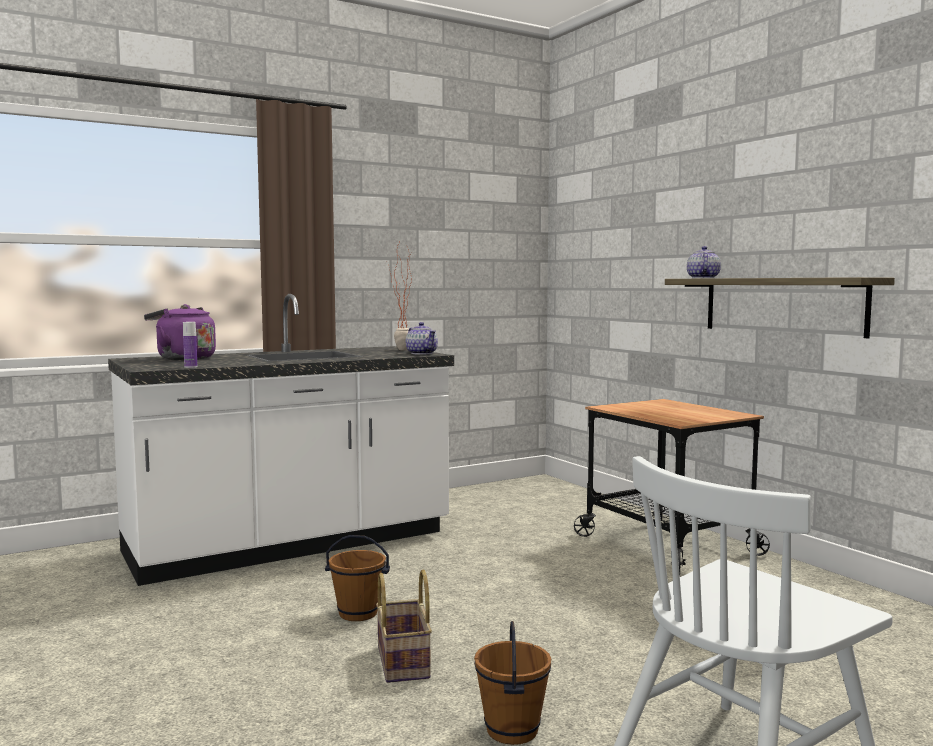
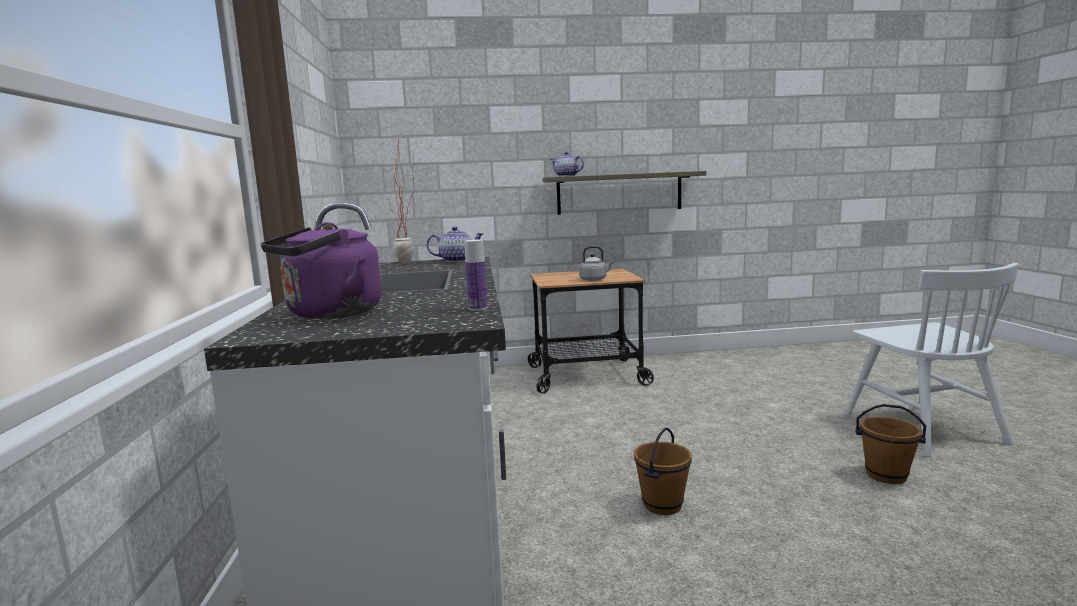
camera: 65 degrees left, 5 degrees up
basket [376,569,432,683] -> none
none -> grey kettle [579,246,614,281]

